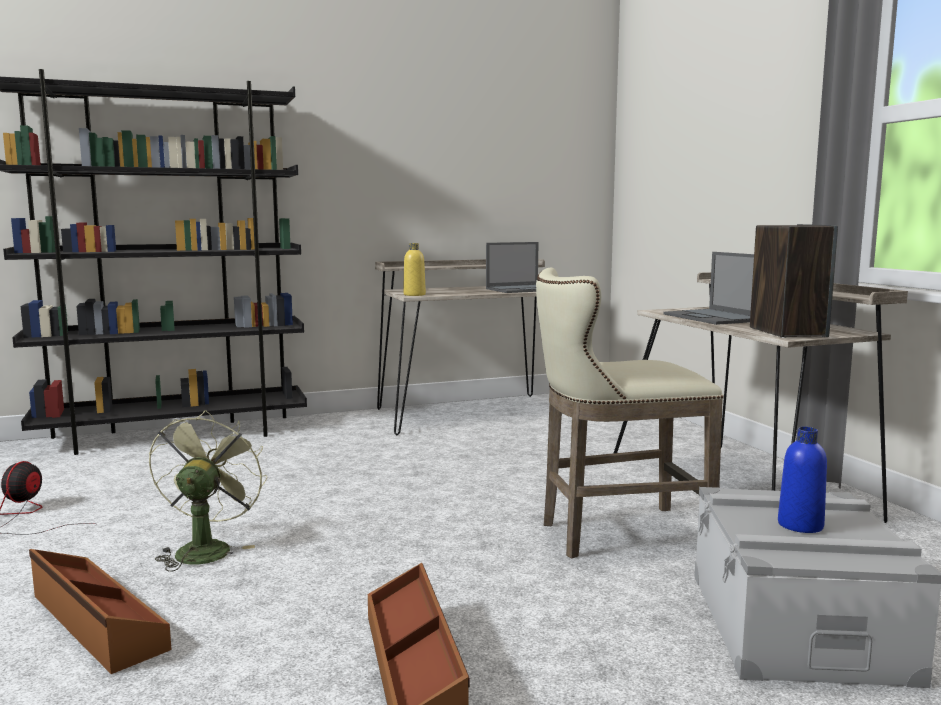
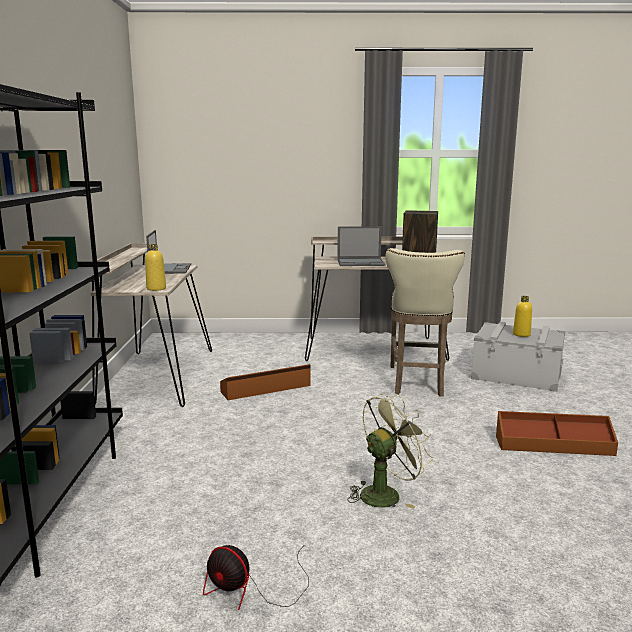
camera: 70 degrees left, 5 degrees up
brown storage box [29,549,171,674] -> brown storage box moved to [220,364,311,400]
green fan [149,410,267,572] -> green fan turned 120 degrees clockwise [347,394,433,509]
blue bottle [778,427,827,533] -> yellow bottle [513,296,532,337]

